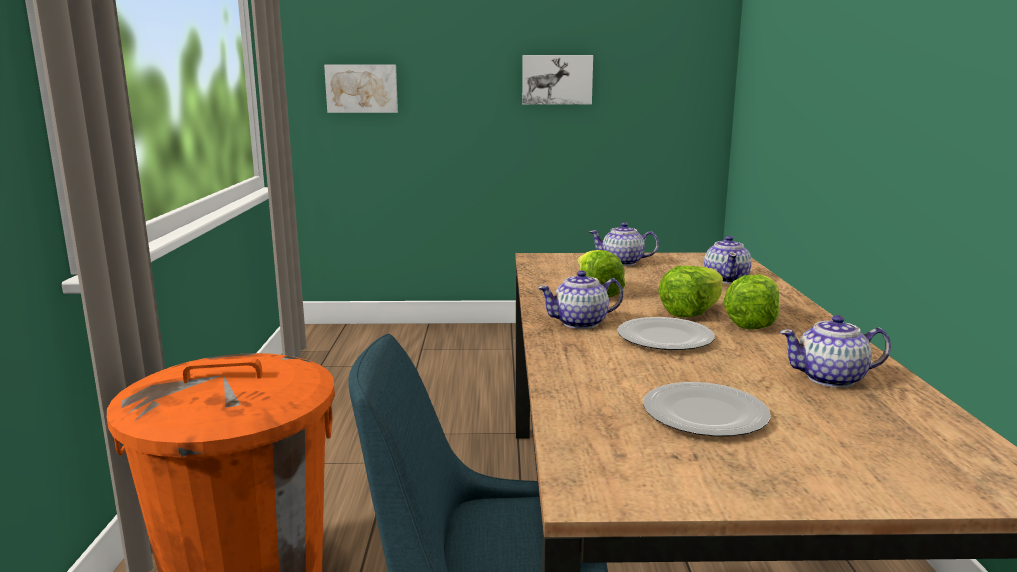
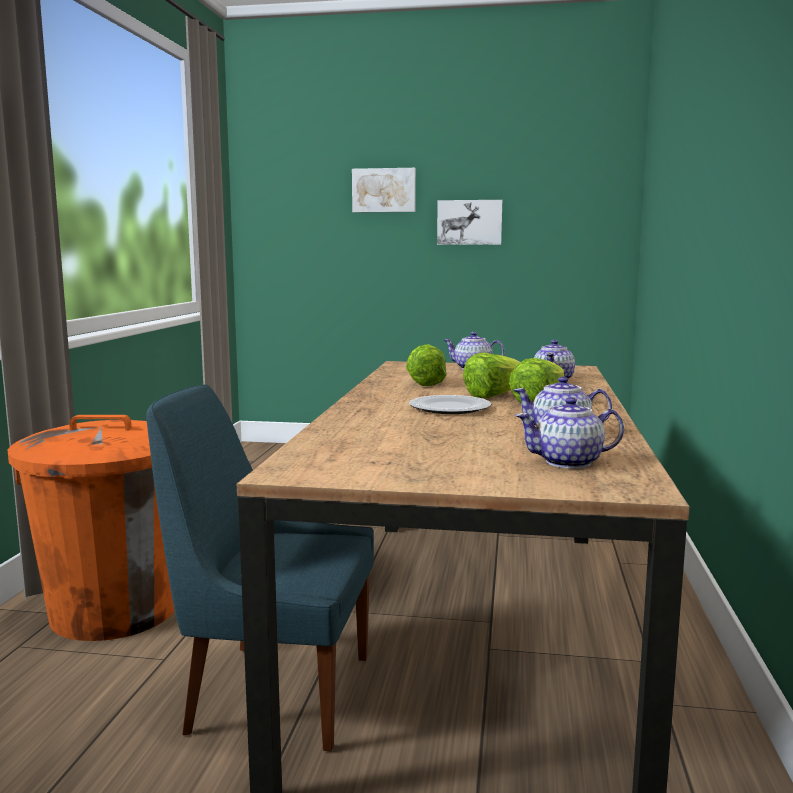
camera: 10 degrees right, 5 degrees down
picture [324,64,398,113] -> picture moved to [352,168,416,213]
teapot [538,270,623,329] -> teapot moved to [515,397,624,469]
plate [643,382,771,437] -> none

